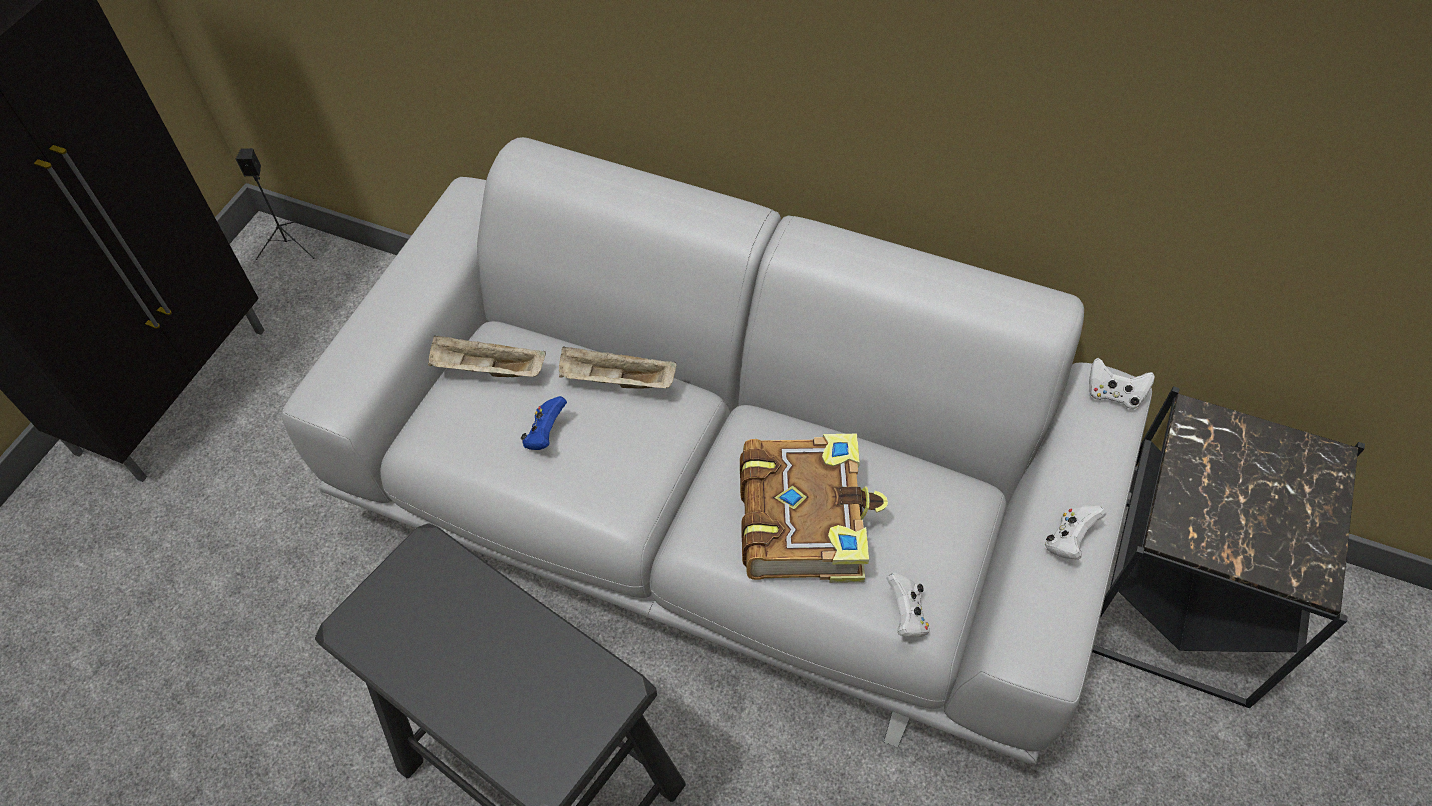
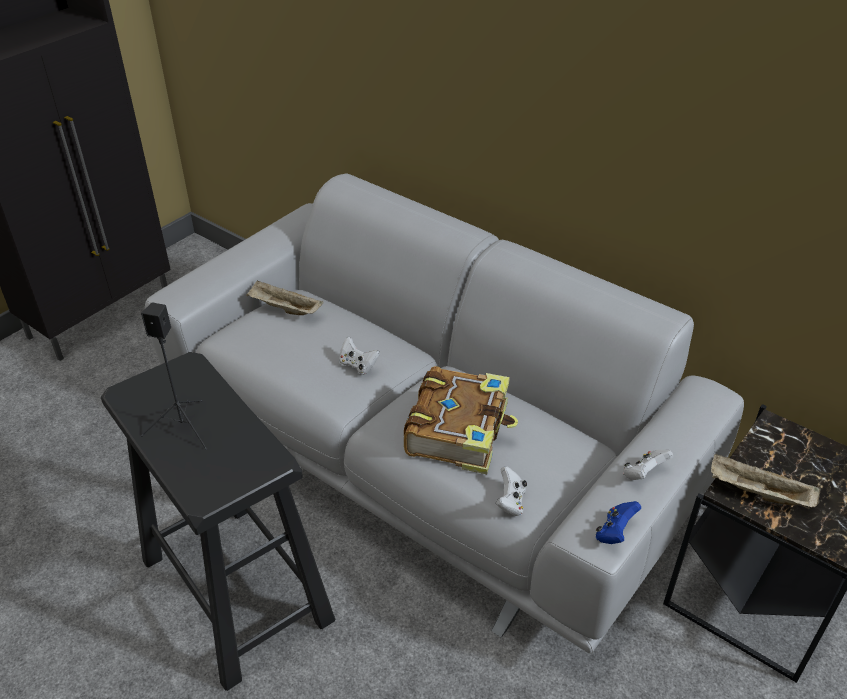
camera: 15 degrees right, 15 degrees down
black speaker [236,148,315,260] -> black speaker moved to [141,302,207,450]
blue game controller [521,396,567,450] -> blue game controller moved to [596,501,641,544]
beige tray [559,346,677,389] -> beige tray moved to [711,453,821,507]
white game controller [1089,358,1155,410] -> white game controller moved to [339,336,380,374]

